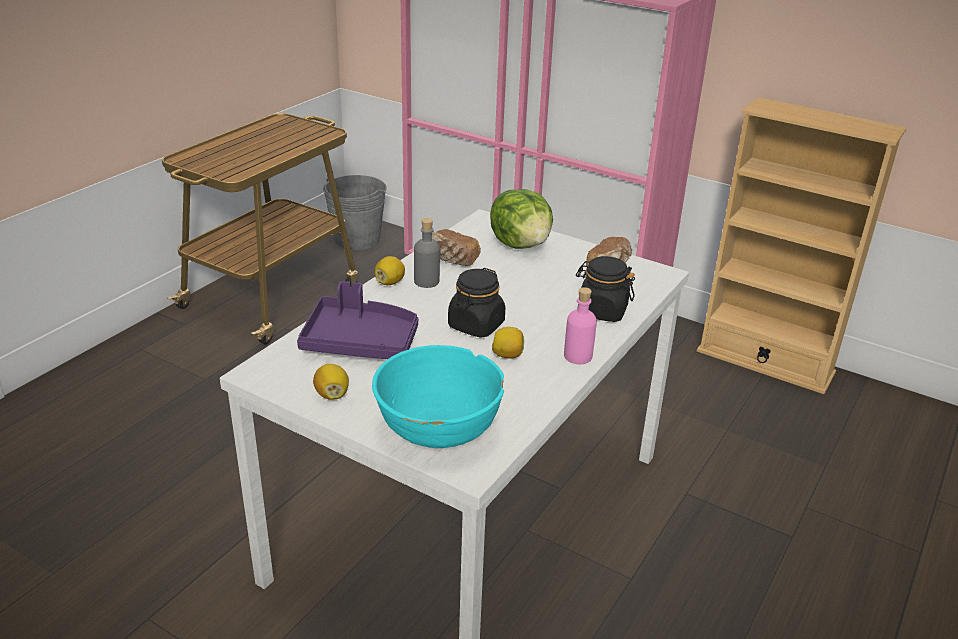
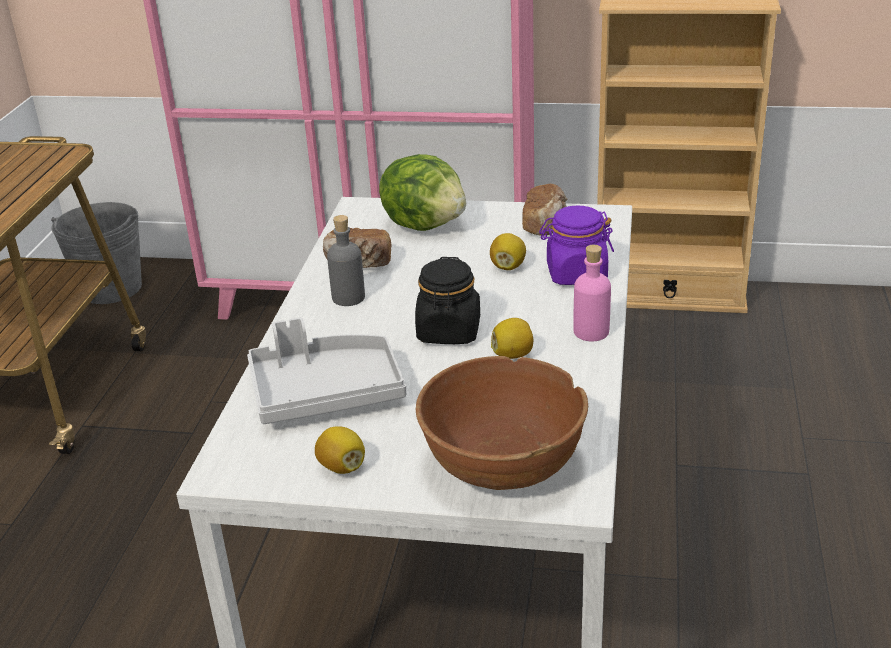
camera: 20 degrees left, 0 degrees up
purple tray [297,281,418,359] -> grey tray [247,318,406,424]
turquoise bowl [372,345,504,448] -> brown bowl [416,356,588,490]
lemon [375,256,405,285] -> lemon moved to [490,233,526,270]
black jar [576,256,635,322] -> purple jar [539,205,614,285]

